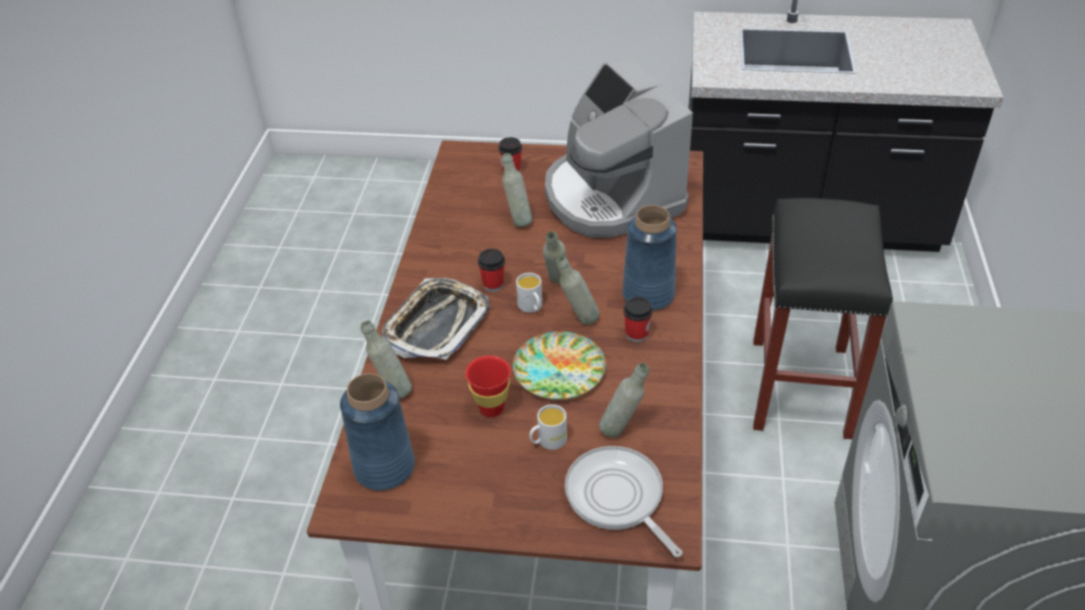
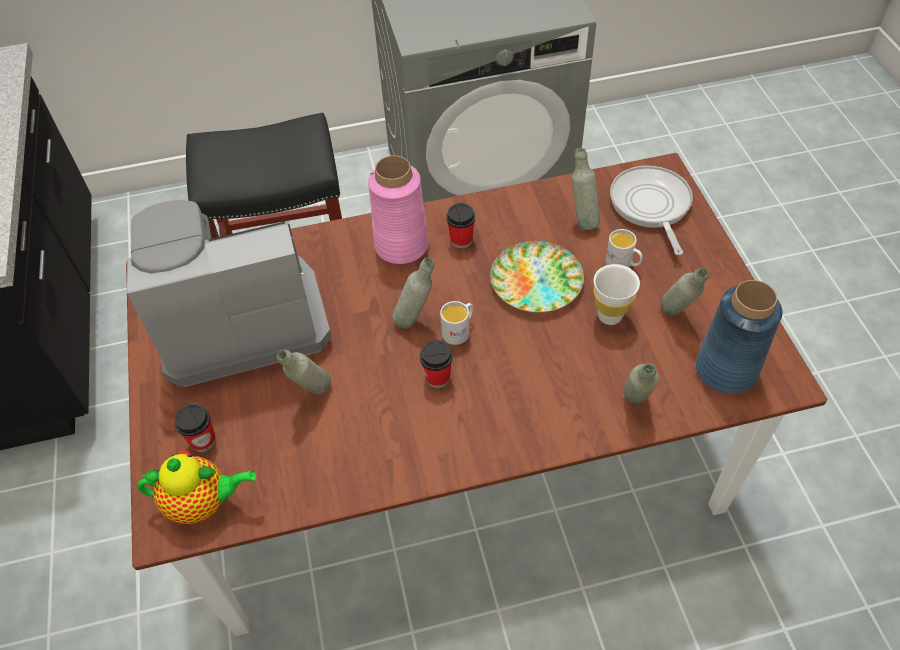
camera: 110 degrees left, 10 degrees up
tray [382,278,490,360] -> none
red cup [466,356,511,417] -> white cup [594,264,640,325]
coffee machine [545,59,693,238] -> coffee machine turned 150 degrees counterclockwise [127,199,332,387]
grey bottle [556,256,599,325] -> grey bottle moved to [660,268,709,316]
frying pan [565,446,683,557] -> frying pan turned 135 degrees clockwise [610,166,693,255]
blue vase [622,205,677,311] -> pink vase [368,155,429,264]
none -> teapot [137,451,256,524]

